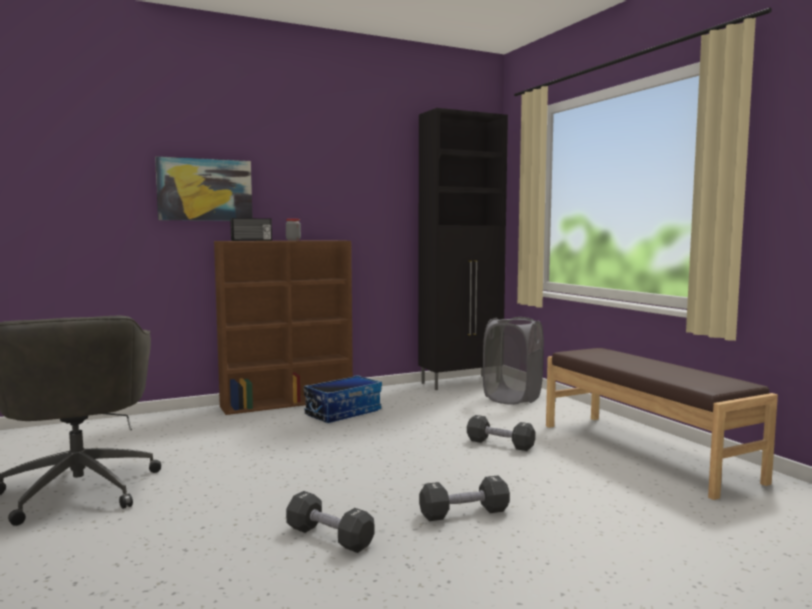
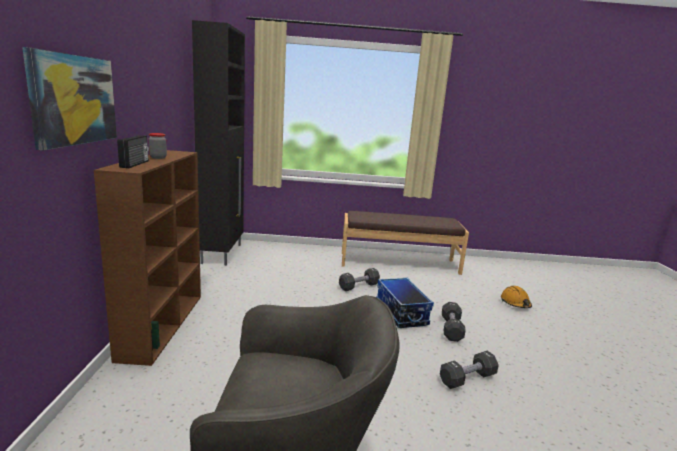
camera: 65 degrees left, 10 degrees up
storage box [304,375,382,423] -> storage box moved to [376,278,434,328]
grey laundry basket [483,317,544,405] -> none
none -> orange hard hat [501,286,532,308]

